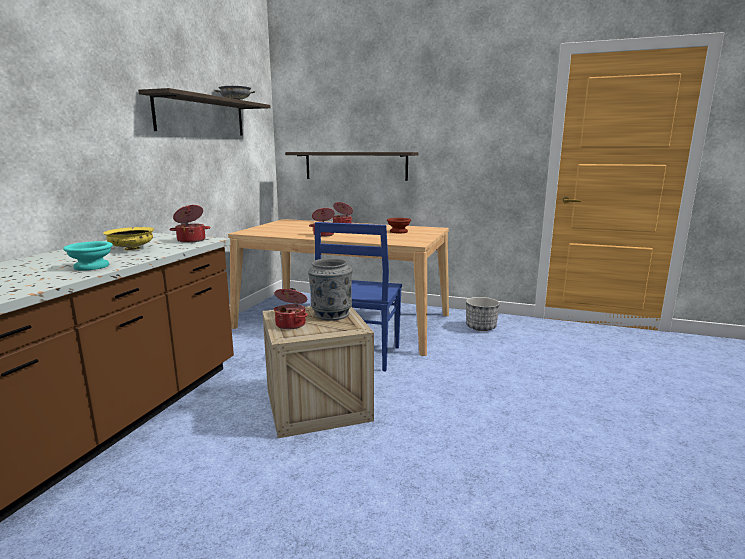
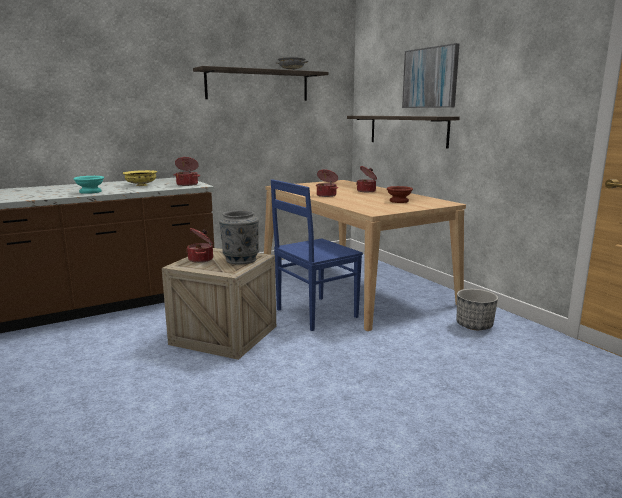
camera: 40 degrees right, 0 degrees up
none -> picture [402,43,459,108]

